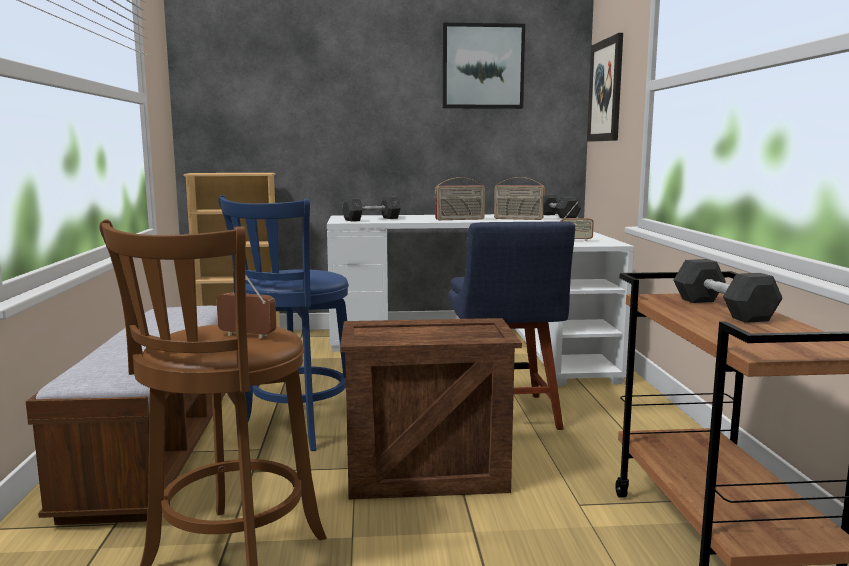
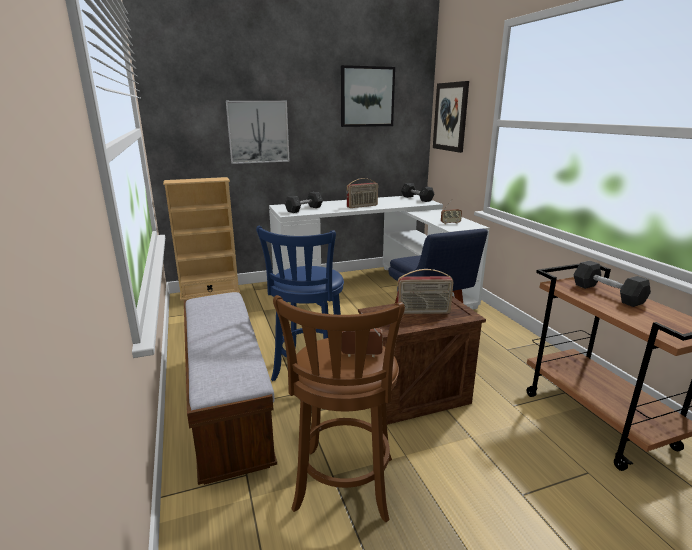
camera: 15 degrees left, 10 degrees up
radio [494,177,545,220] -> radio moved to [397,269,453,314]
none -> picture [226,101,290,164]

